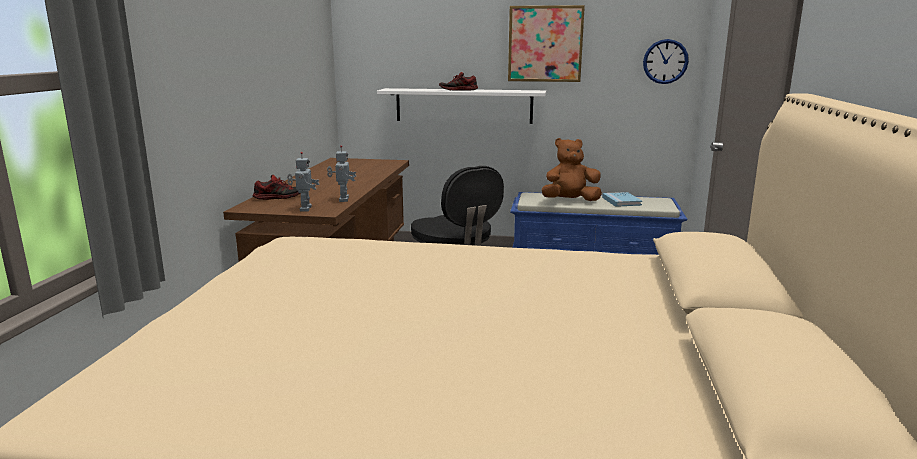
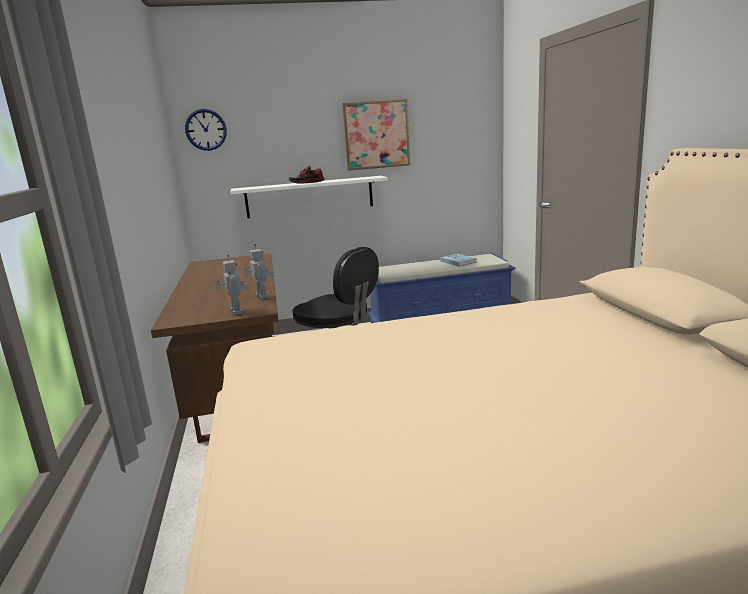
camera: 20 degrees left, 0 degrees up
shoe [253,175,301,200] -> none
brown plush toy [542,138,602,201] -> none
wall clock [643,39,689,84] -> wall clock moved to [185,109,227,151]

